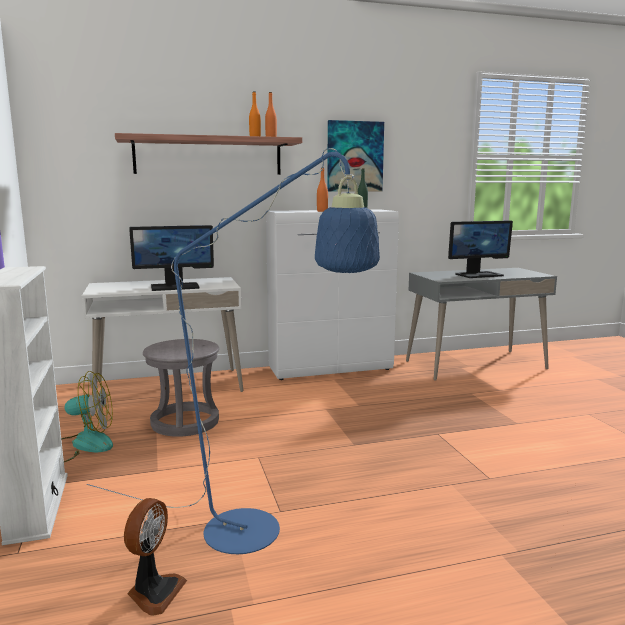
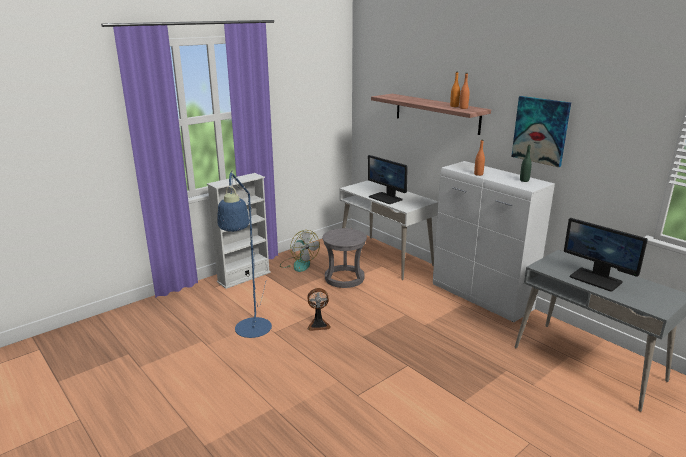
camera: 65 degrees right, 10 degrees up
fan [124,498,187,616] -> fan moved to [307,288,331,331]

